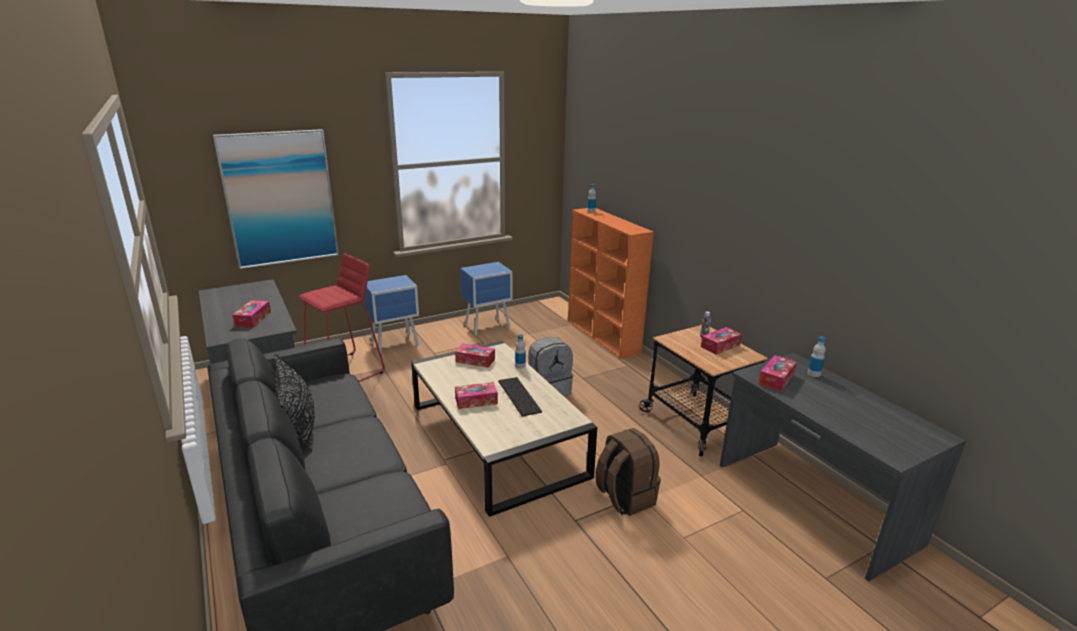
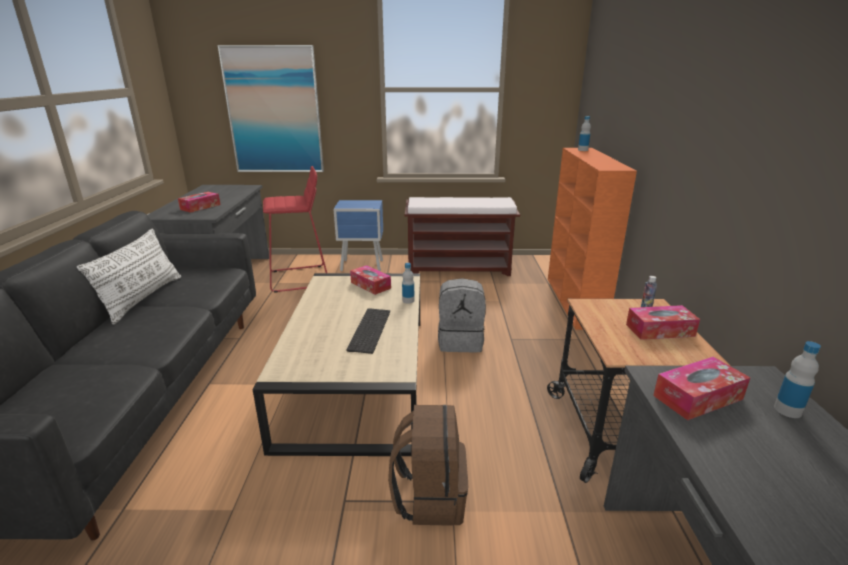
camera: 30 degrees right, 0 degrees up
black pillow [274,353,315,452] -> white pillow [77,228,181,324]
tissue box [455,382,498,409] -> none
blue nightstand [460,262,512,336] -> brown bench [405,197,520,276]

